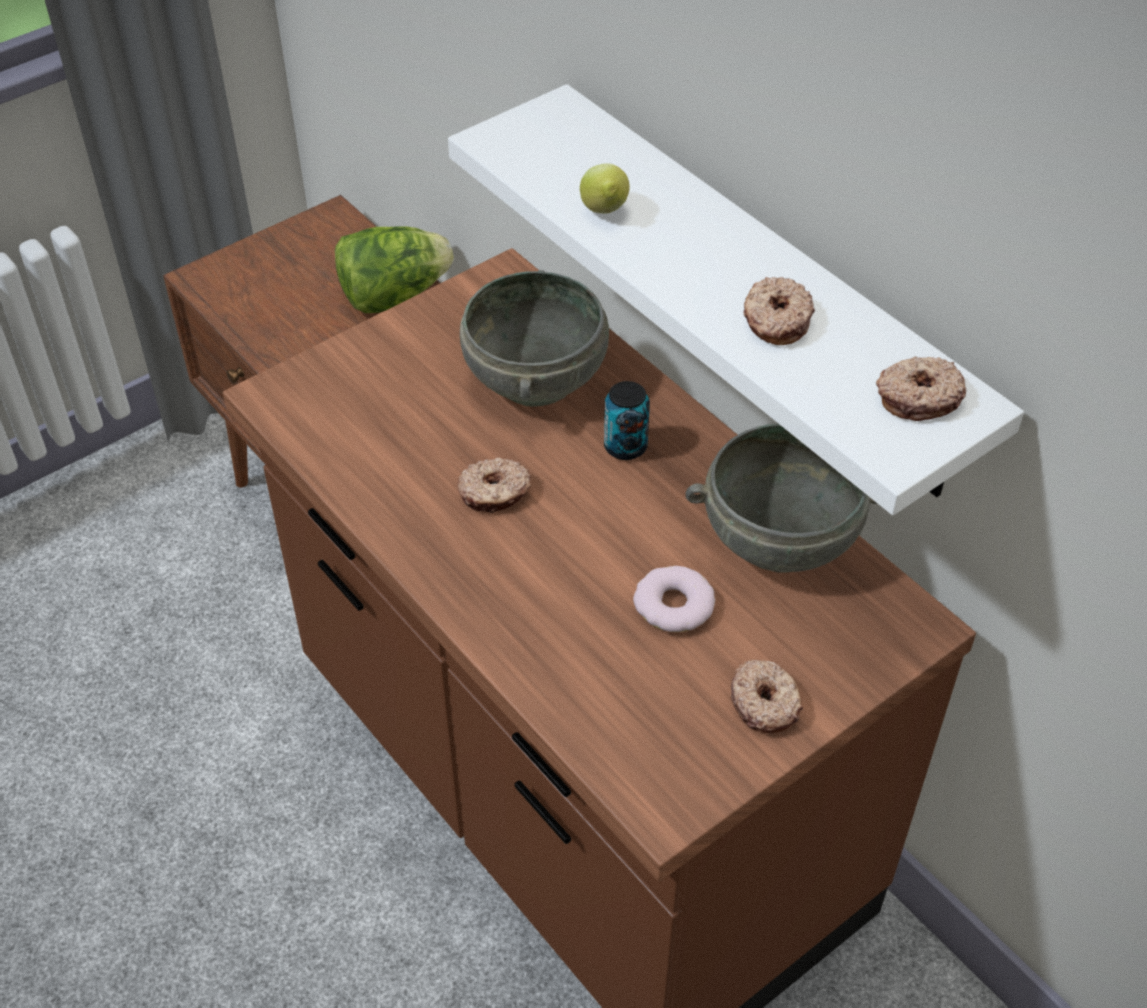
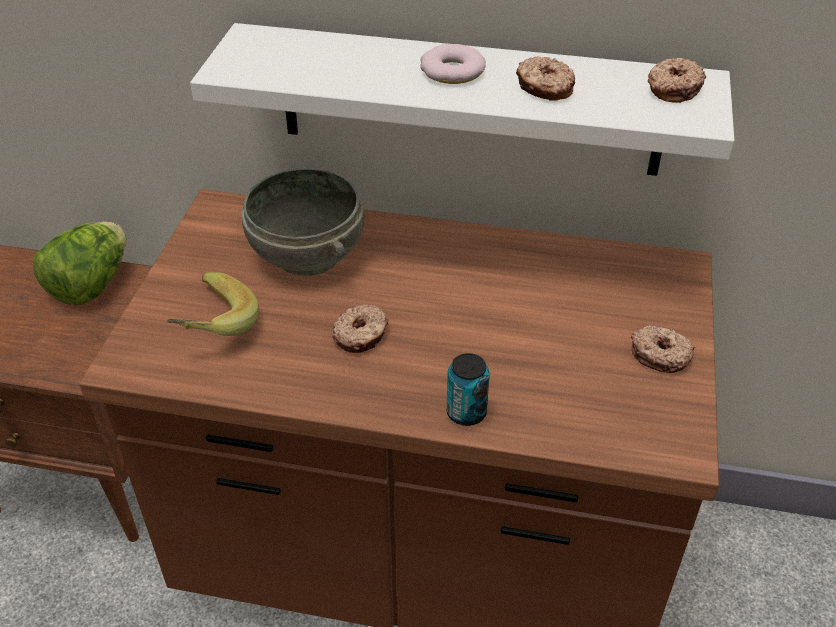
camera: 40 degrees left, 5 degrees down
lemon [580,163,630,214] -> none
can [604,381,650,460] -> can moved to [446,353,490,426]
donut [633,566,715,632] -> donut moved to [420,44,486,84]
grey bowl [685,423,877,573] -> none
none -> banana [167,272,259,336]

